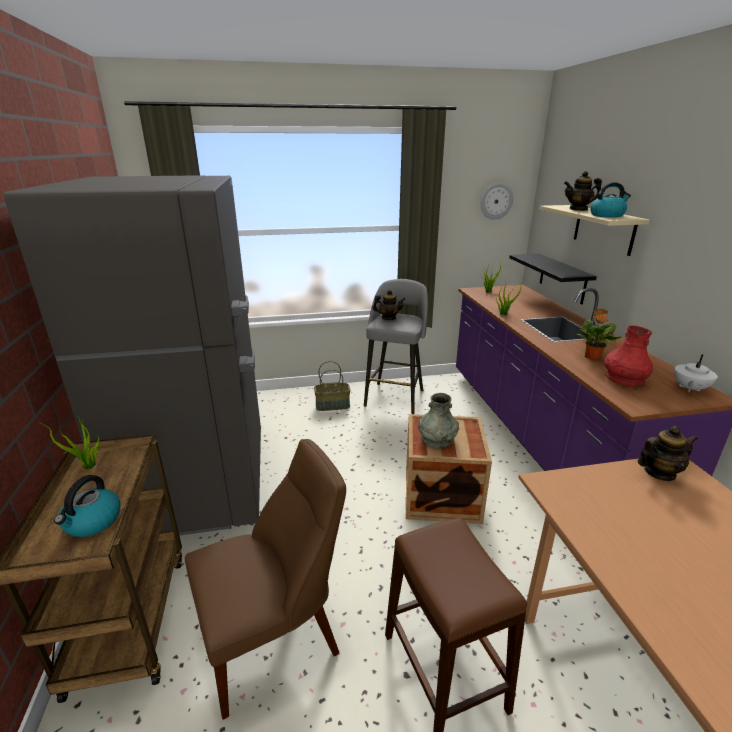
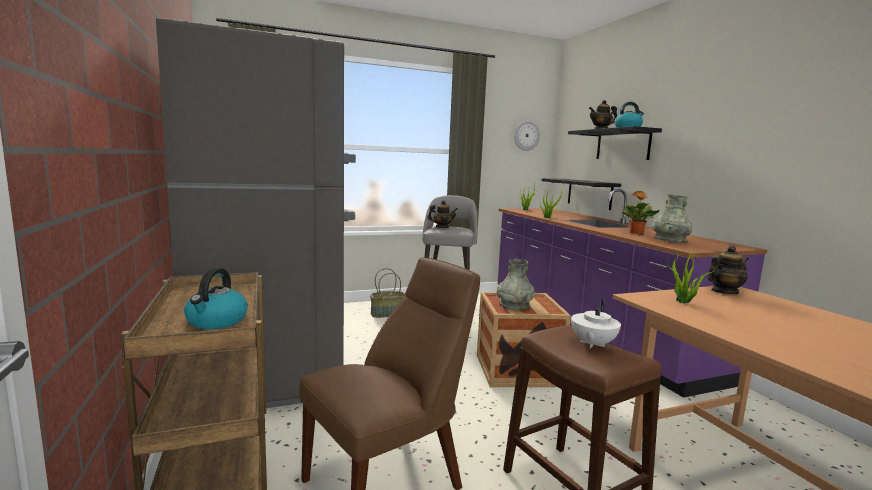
camera: 10 degrees left, 15 degrees down
potted plant [38,414,99,470] -> potted plant moved to [667,244,717,303]
beige shelf [540,205,650,256] -> black shelf [568,126,662,160]
red vase [604,325,653,387] -> grey vase [652,194,693,243]
white teapot [674,354,718,392] -> white teapot moved to [571,298,621,349]

